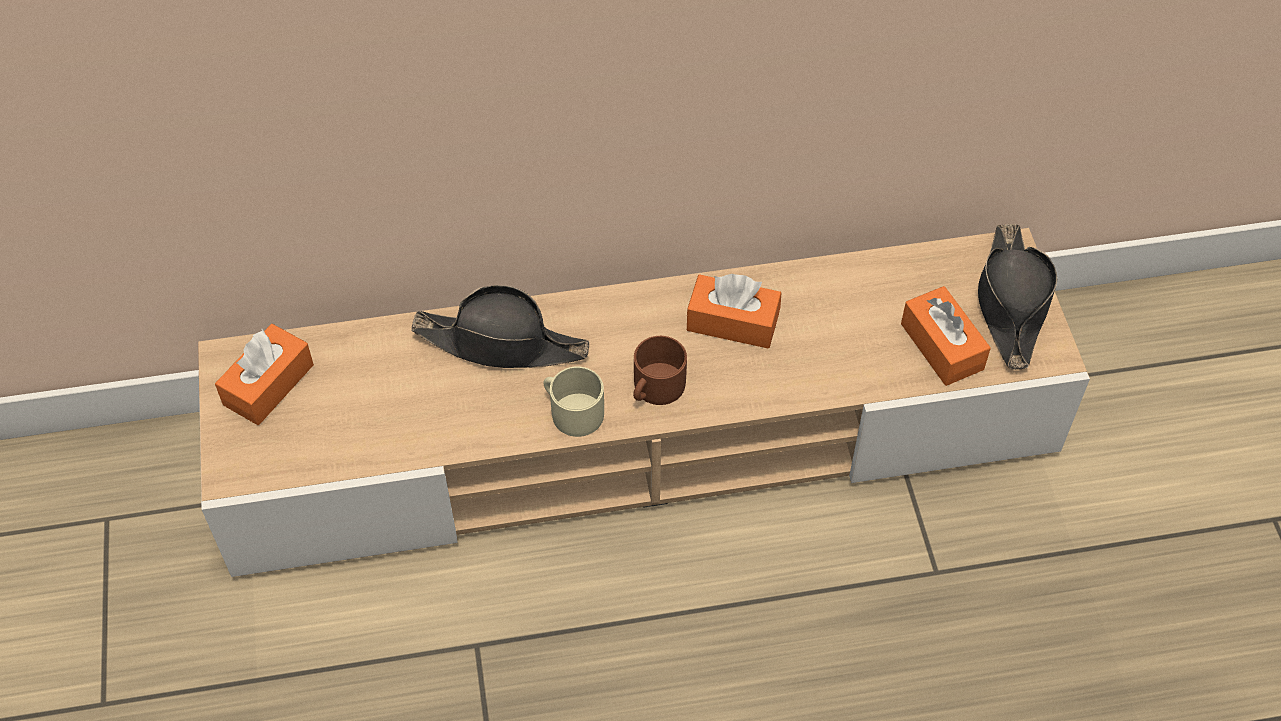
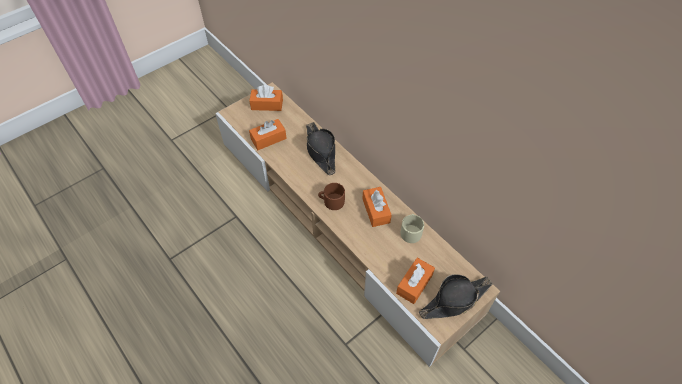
camera: 60 degrees right, 0 degrees up
beige mug [543,366,604,437] -> beige mug moved to [401,214,424,243]
none -> orange tissue box [249,119,287,150]

